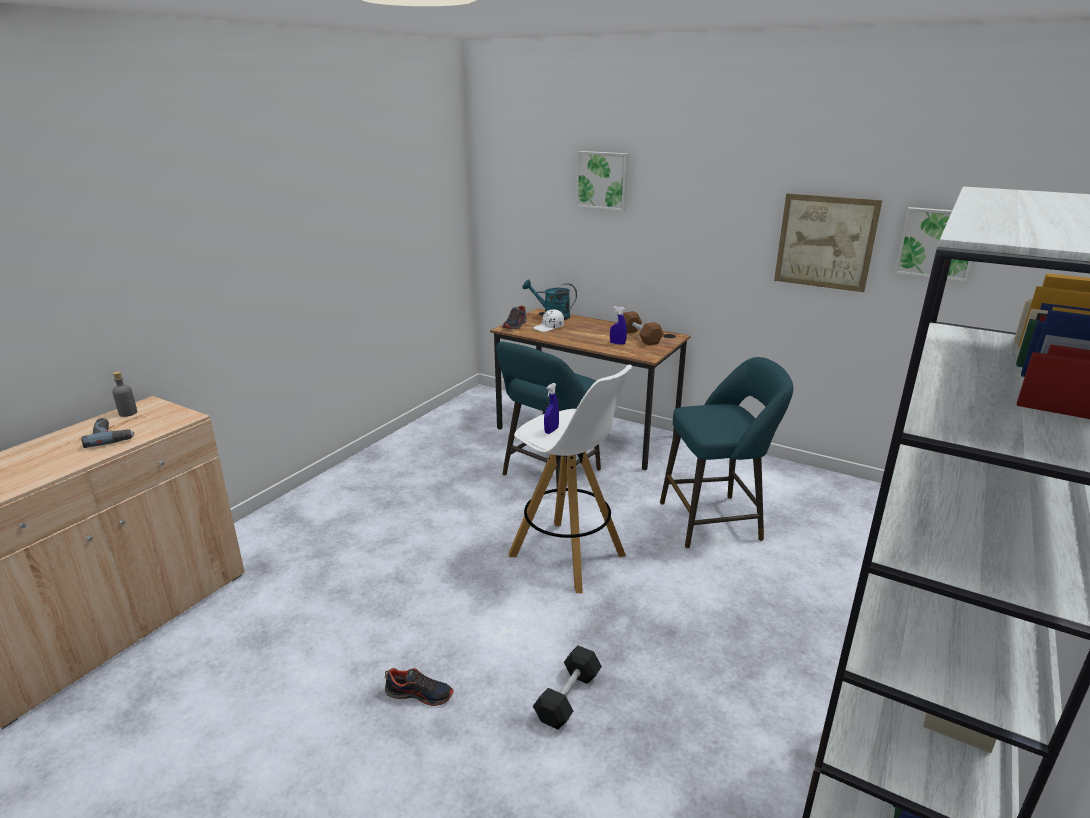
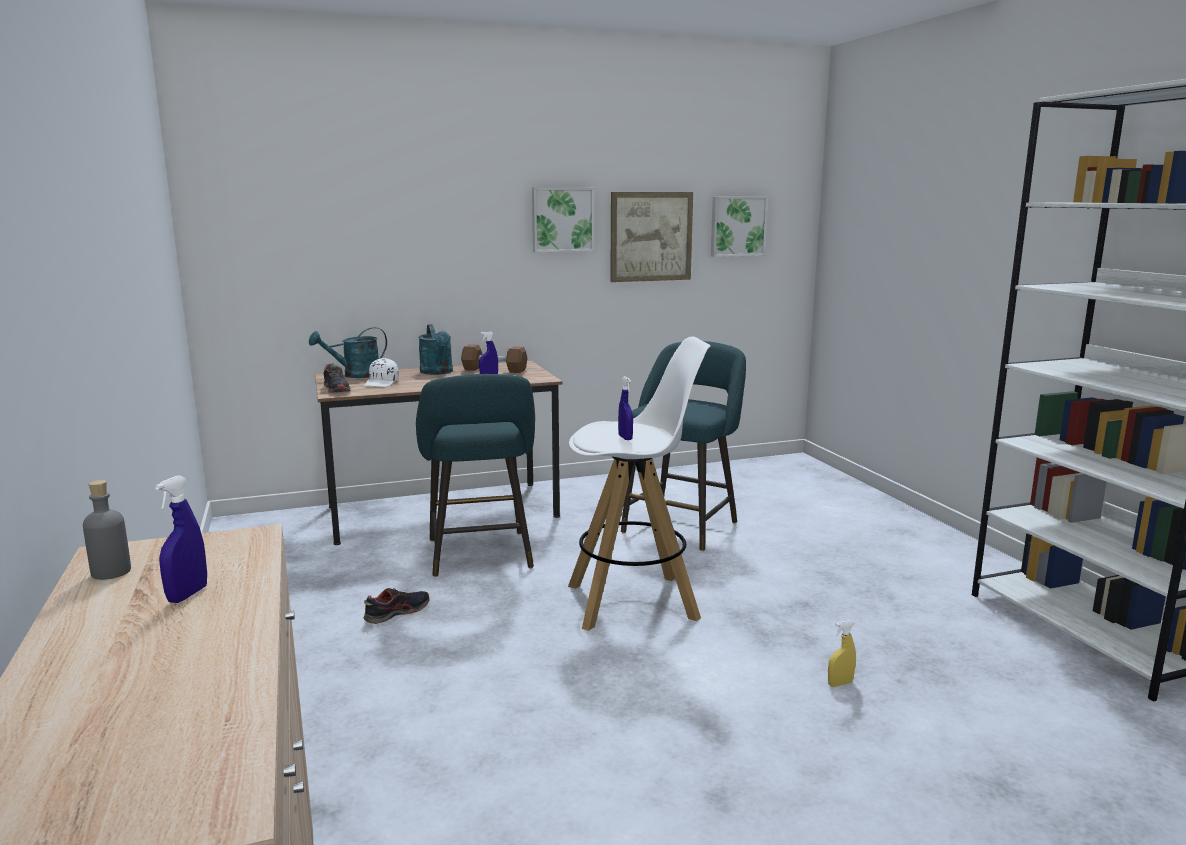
camera: 50 degrees left, 10 degrees down
power drill [81,418,135,448] -> blue spray bottle [155,475,207,603]
shoe [385,668,454,706] -> shoe moved to [364,588,429,624]
black dumbbell [533,645,602,730] -> yellow spray bottle [828,620,856,687]
picture [576,151,629,211] -> picture moved to [532,187,594,252]
none -> turquoise watering can [418,324,453,375]

